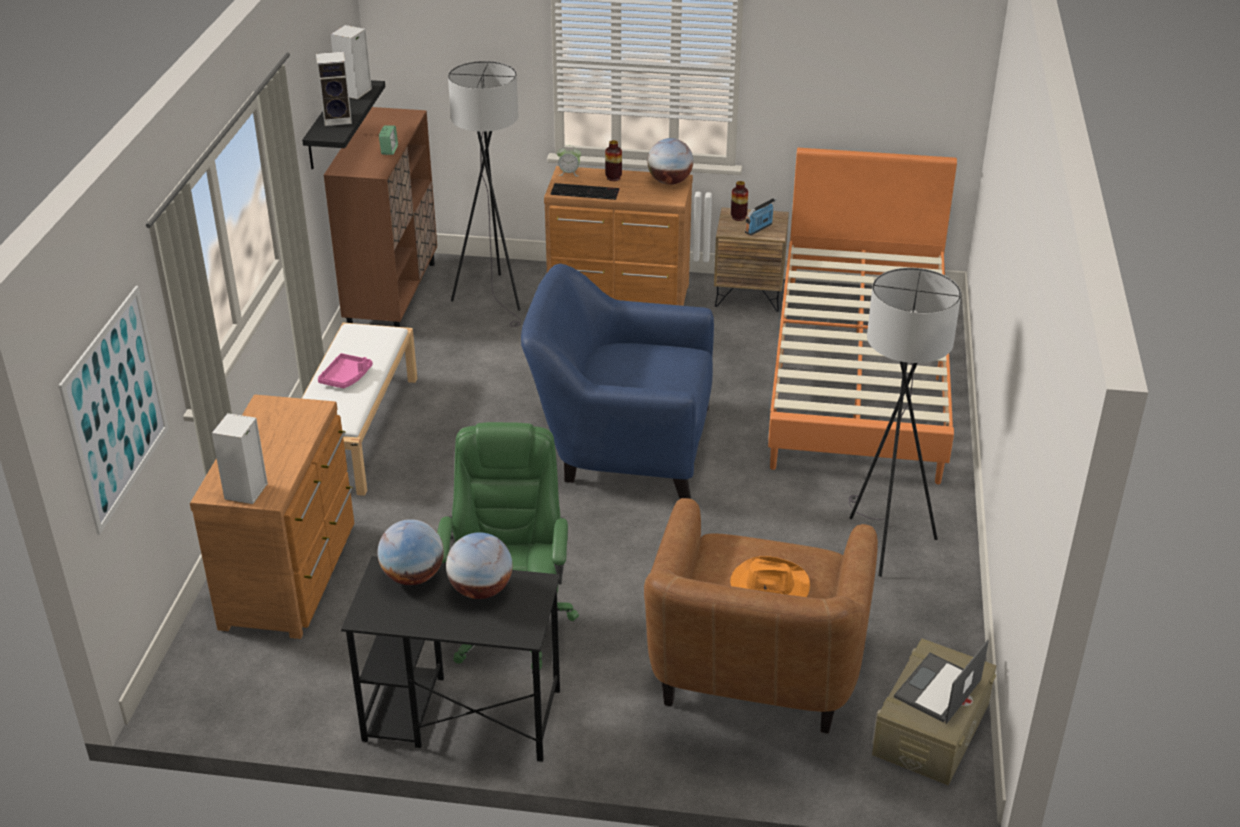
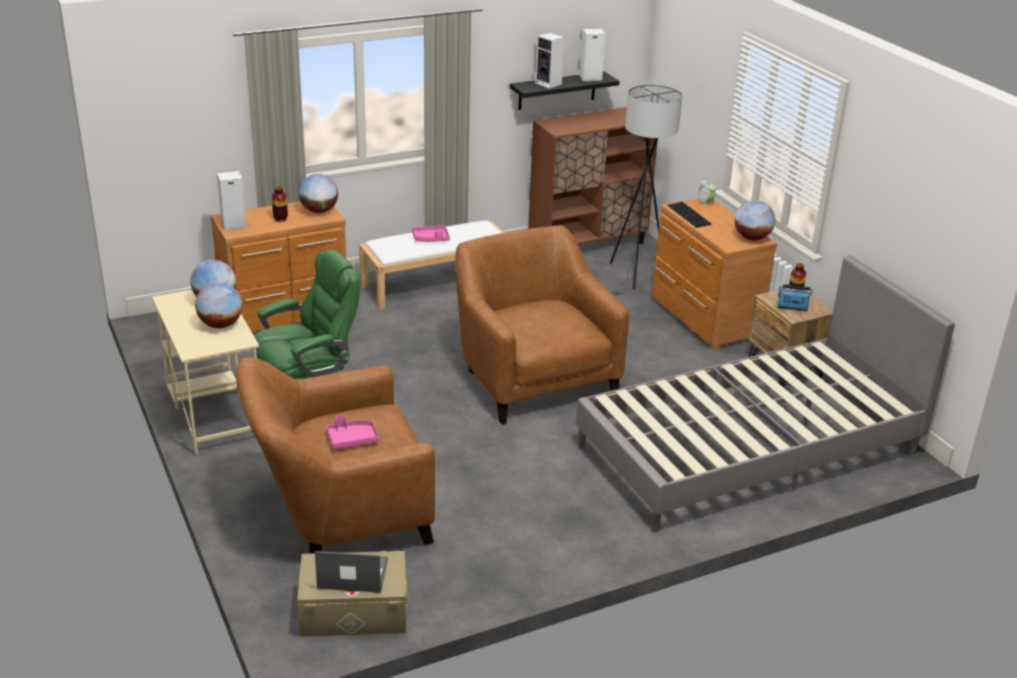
camera: 55 degrees right, 5 degrees down
picture [58,286,169,535] -> none
black desk [341,556,560,762] -> beige desk [152,290,259,455]
alarm clock [379,125,398,155] -> none
blue armchair [521,264,714,499] -> brown armchair [455,225,629,425]
vase [605,140,622,181] -> vase moved to [272,186,288,222]
orange hat [730,556,810,597] -> pink tray [326,415,379,449]
orange bed [768,148,957,484] -> grey bed [576,256,955,532]
grey floor lamp [849,268,961,577] -> none
none -> globe [298,174,338,213]

